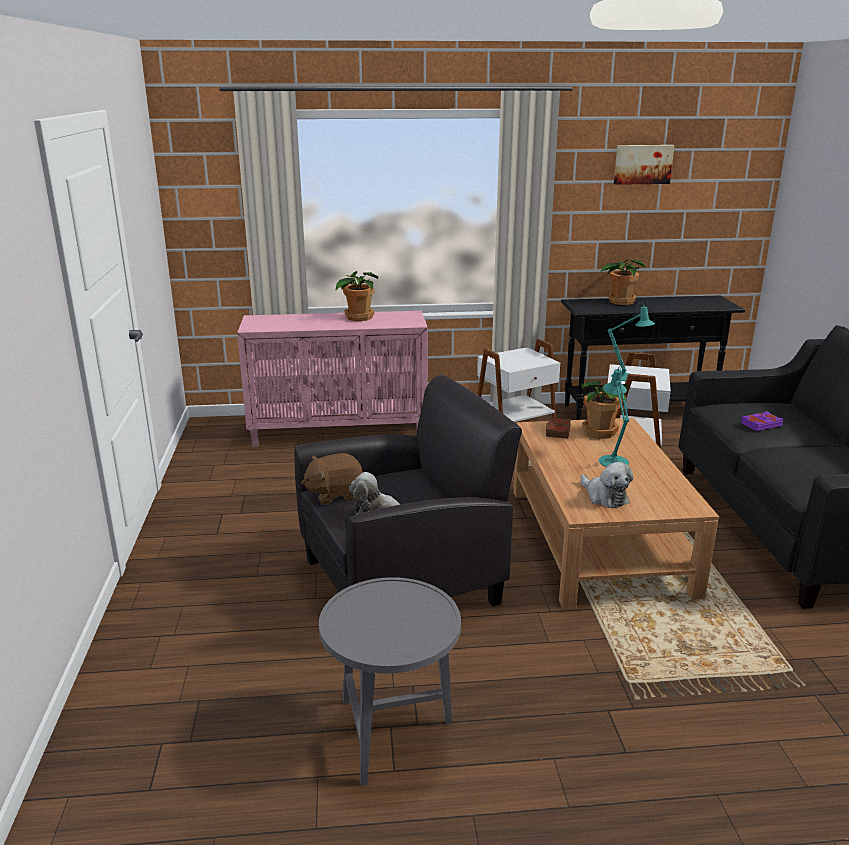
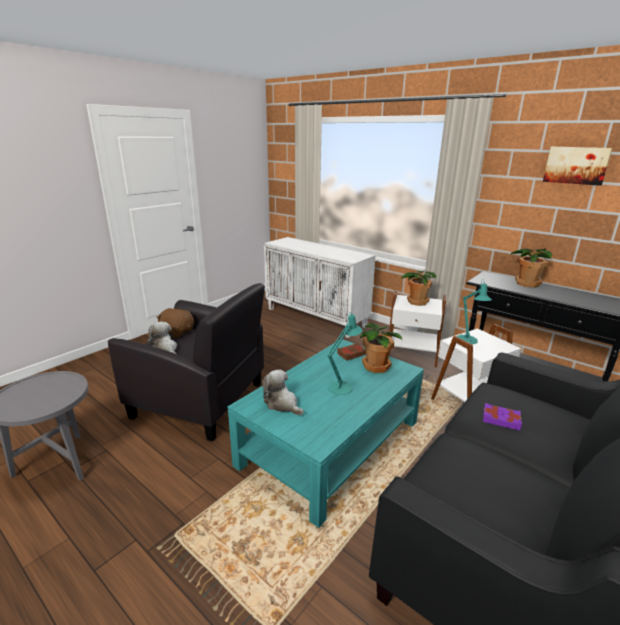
camera: 45 degrees right, 0 degrees up
pink cabinet [237,311,428,447] -> white cabinet [264,237,376,338]
potted plant [335,271,378,321] -> potted plant moved to [401,269,436,306]
brown coffee table [513,418,719,609] -> turquoise coffee table [228,339,424,528]
plush toy [580,462,633,508] -> plush toy turned 120 degrees clockwise [262,369,304,415]

